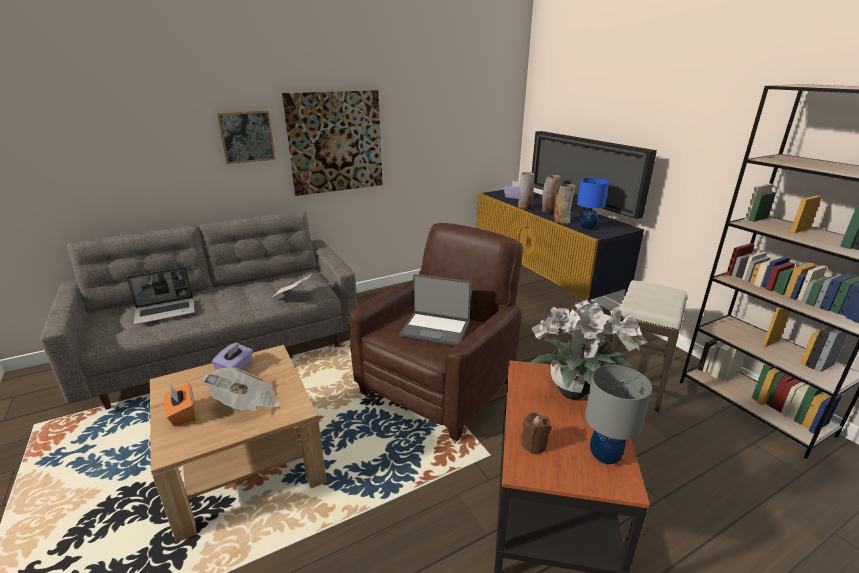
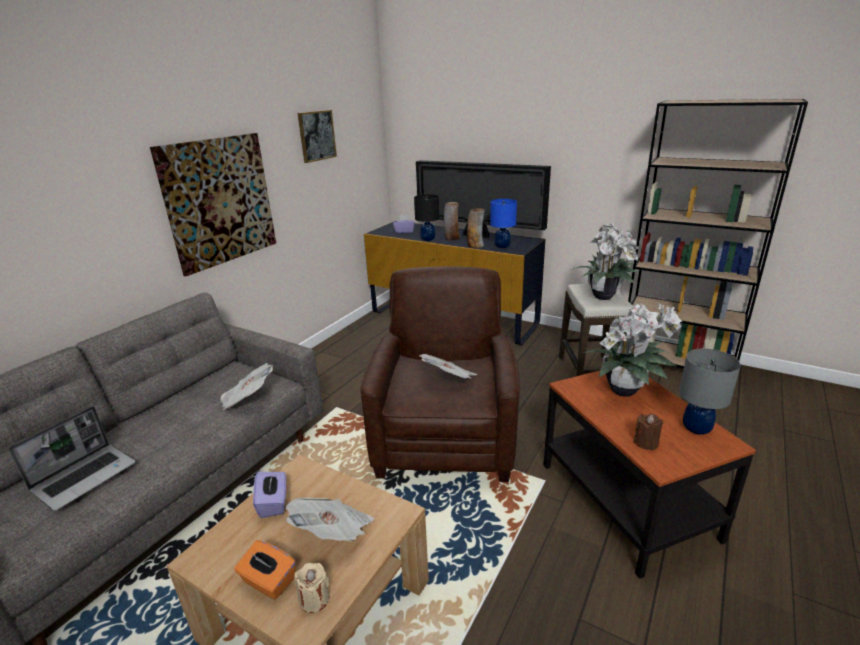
camera: 30 degrees left, 0 degrees up
picture [217,111,276,164] -> picture moved to [298,110,337,163]
laptop [399,274,471,346] -> newspaper [419,354,477,379]
vase [518,172,535,210] -> black table lamp [414,194,439,241]
none -> beige candle [294,563,330,613]
none -> potted plant [570,223,640,300]

